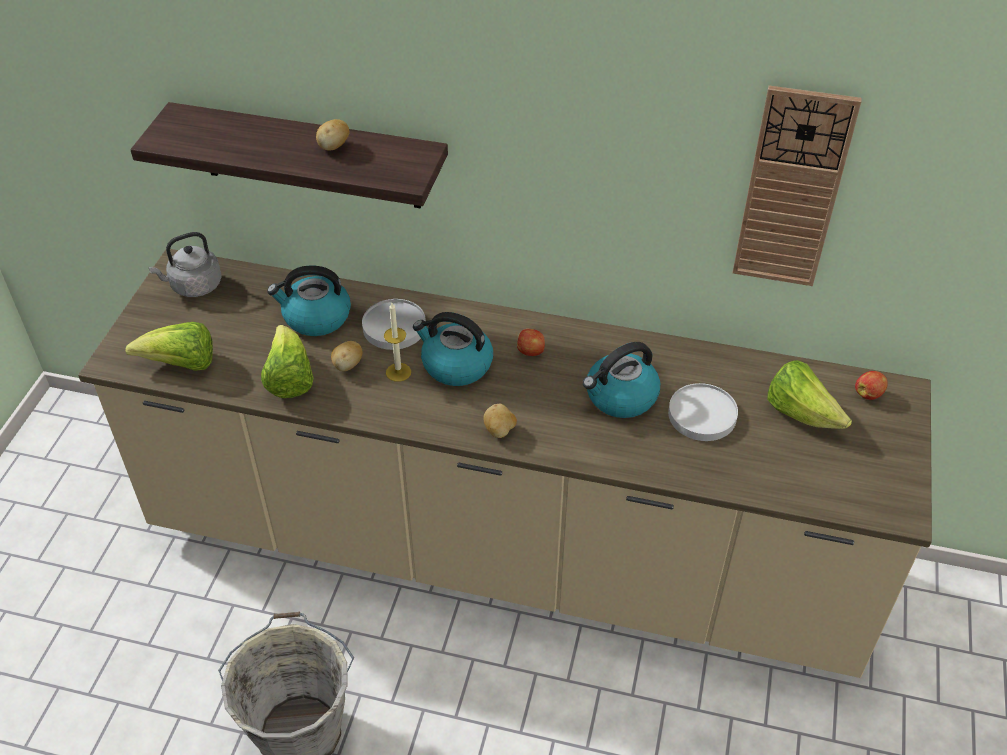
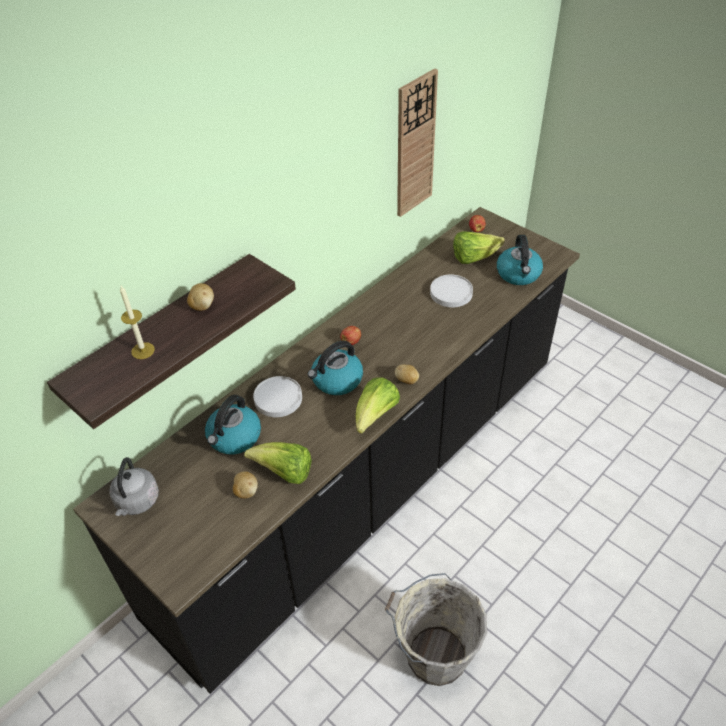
camera: 60 degrees left, 0 degrees up
beige counter [78,249,932,678] -> black counter [73,207,580,694]
lettuce [125,322,213,371] -> lettuce moved to [355,378,400,434]
potato [331,341,363,371] -> potato moved to [233,471,258,498]
candle [384,303,411,382] -> candle moved to [120,286,155,359]
kettle [583,342,660,418] -> kettle moved to [497,235,543,285]

